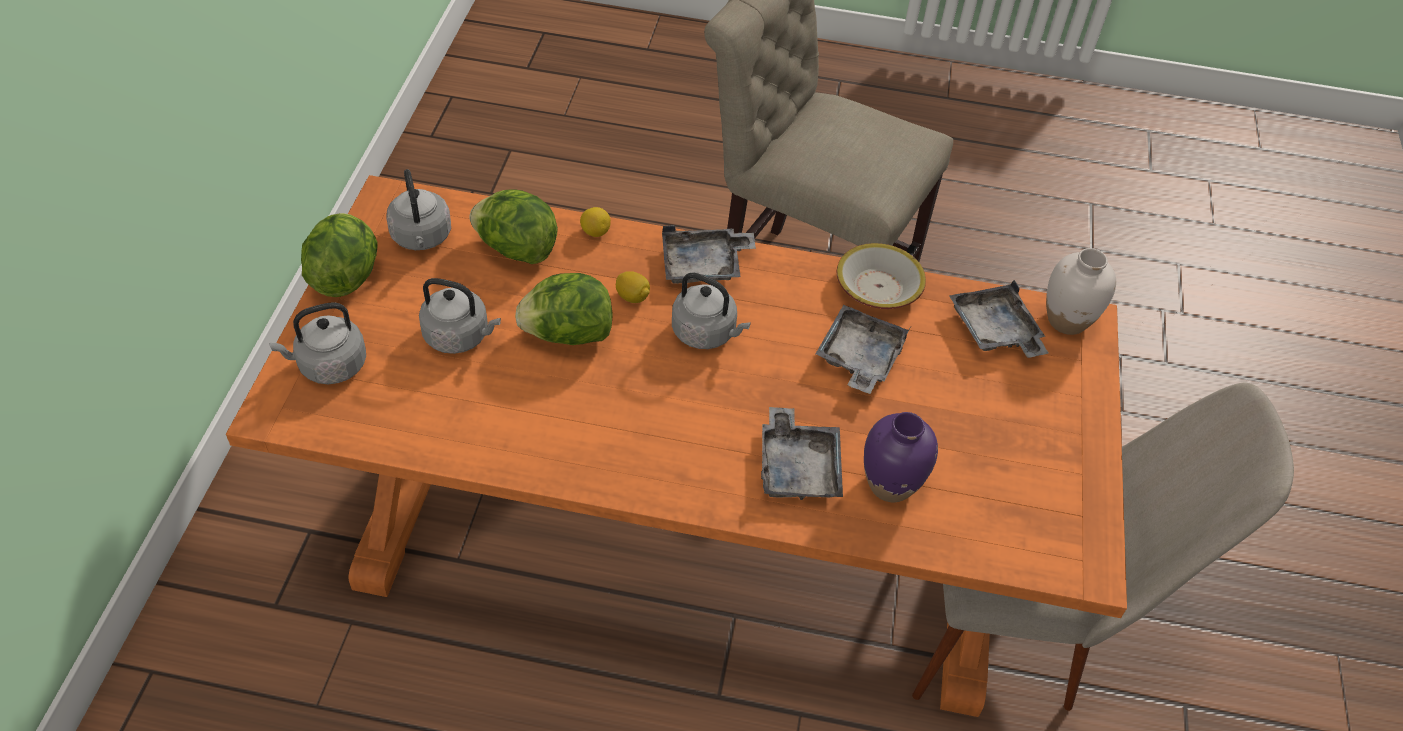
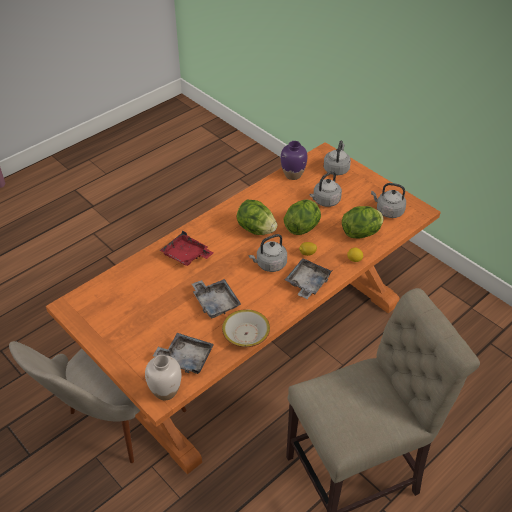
camera: 130 degrees right, 5 degrees down
lettuce [301,213,378,297] -> lettuce moved to [237,200,277,235]
grey tray [761,407,843,500] -> red tray [160,230,213,266]
purple vase [864,412,938,502] -> purple vase moved to [281,141,307,180]

